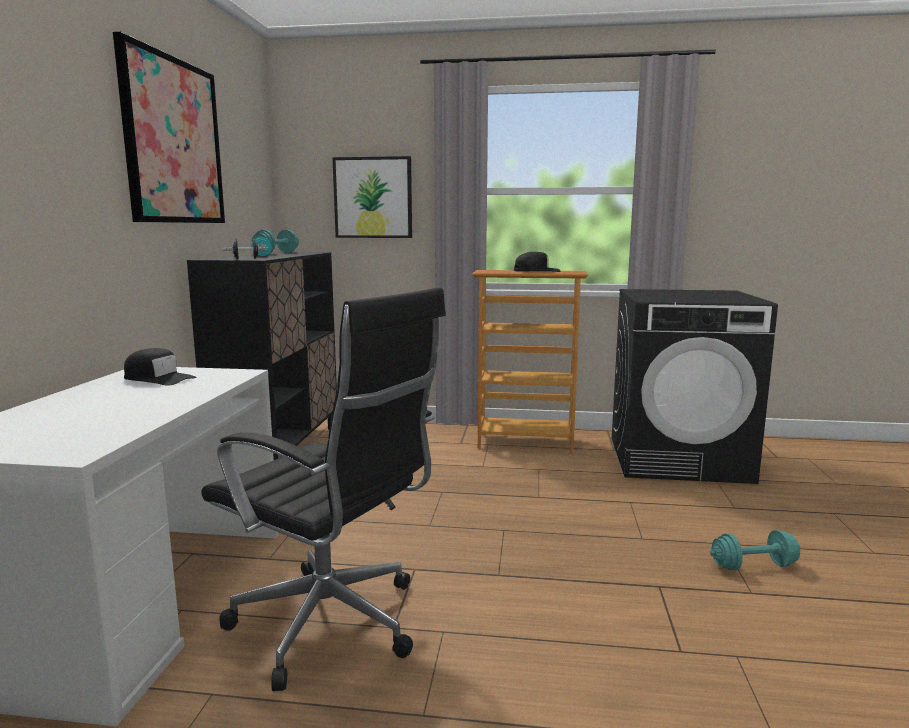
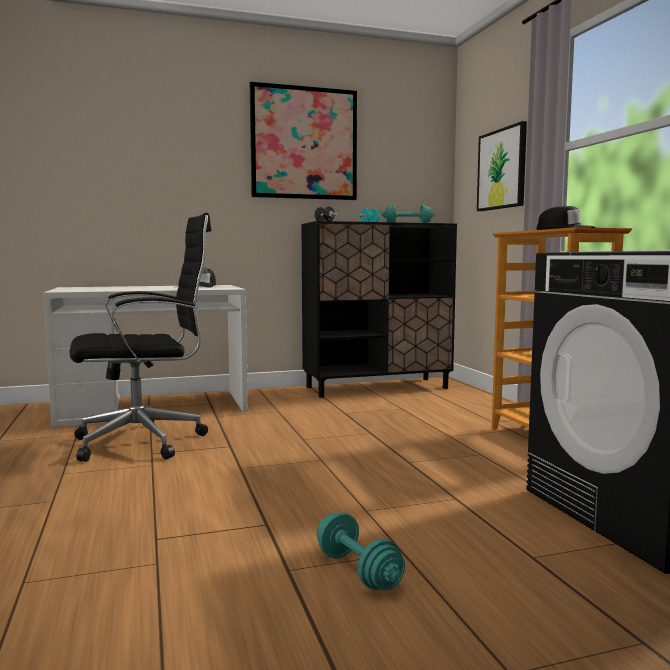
camera: 65 degrees right, 5 degrees down
black office chair [201,287,446,691] -> black office chair turned 120 degrees counterclockwise [69,213,212,462]

